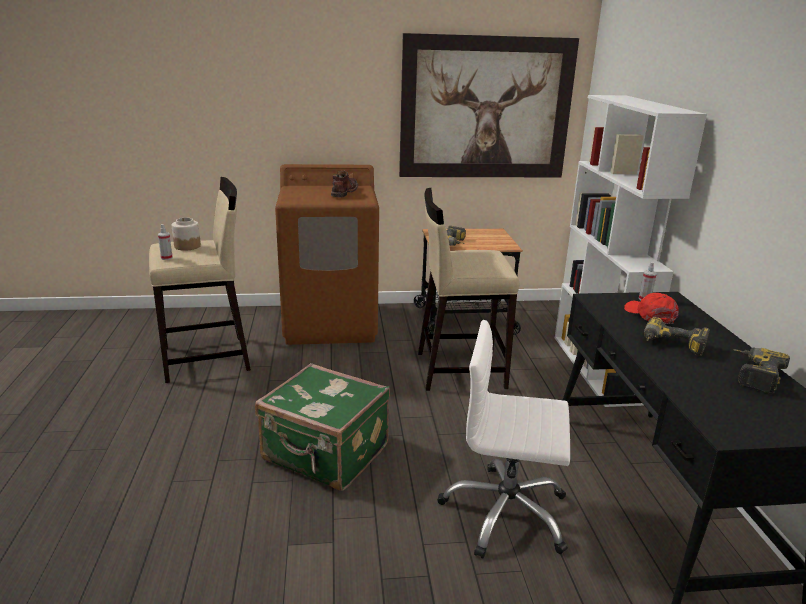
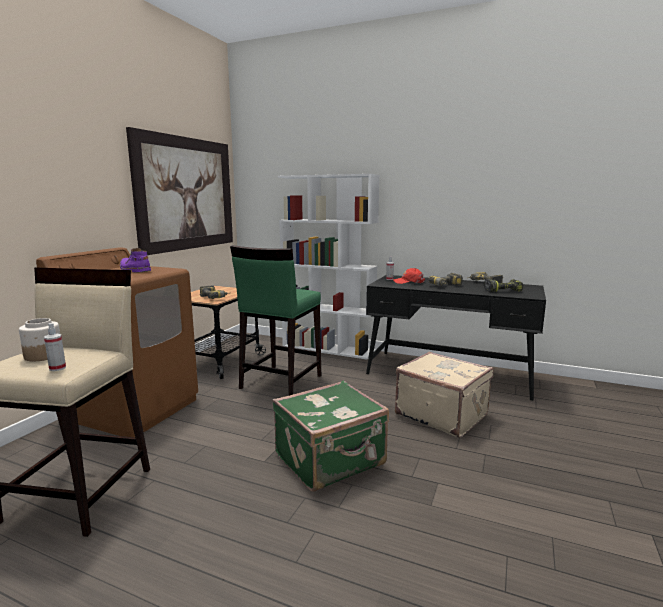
camera: 60 degrees left, 10 degrees down
brown boot [331,171,358,197] -> purple boot [120,248,151,272]
beige stool [418,188,519,391] -> green stool [230,245,321,396]
white office chair [437,320,570,559] -> beige suitcase [395,352,493,438]
none -> power drill [484,279,524,292]

